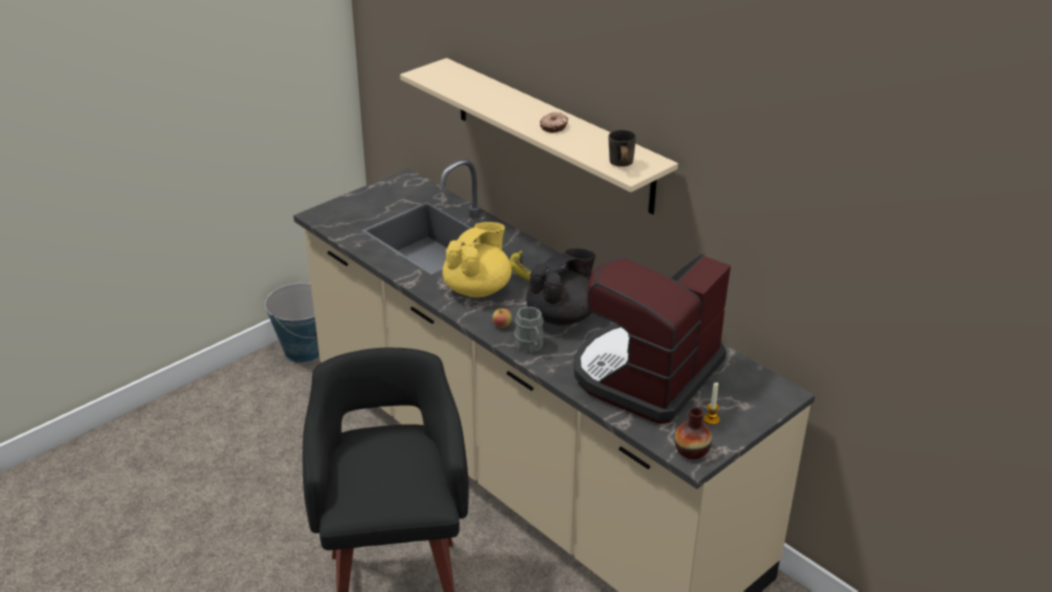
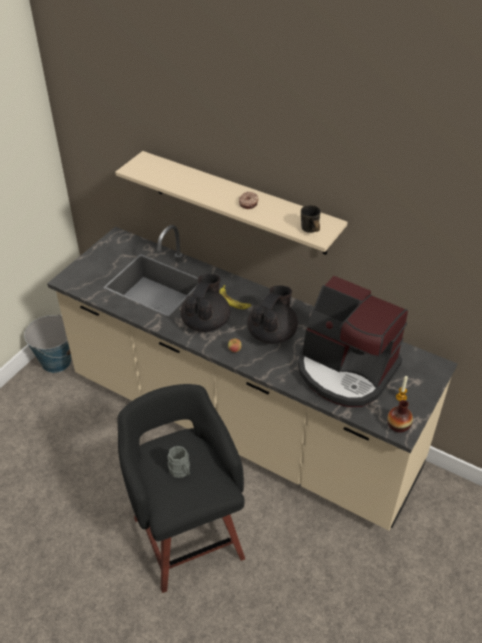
camera: 15 degrees left, 10 degrees up
yellow teapot [442,222,512,297] -> black teapot [181,274,230,332]
grey mug [514,307,544,353] -> grey mug moved to [168,446,190,478]
coffee machine [574,254,731,424] -> coffee machine turned 75 degrees counterclockwise [298,276,408,407]

